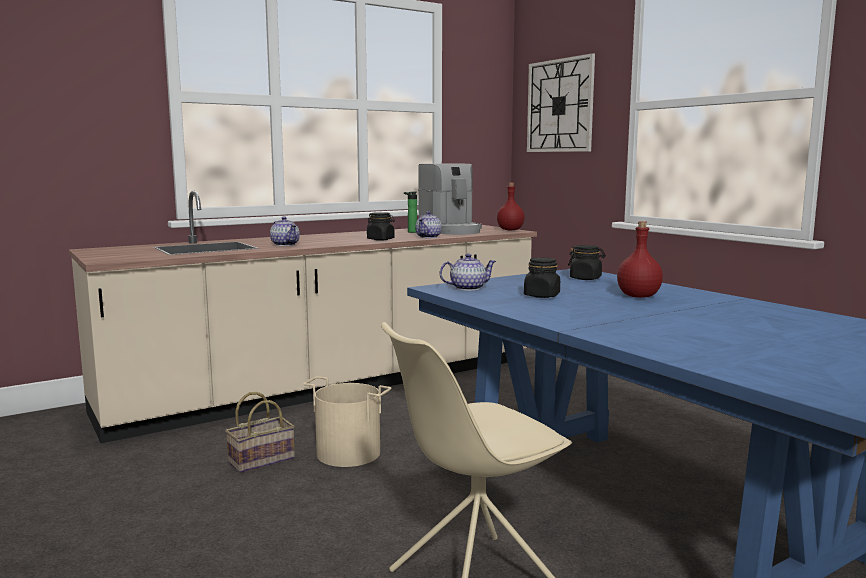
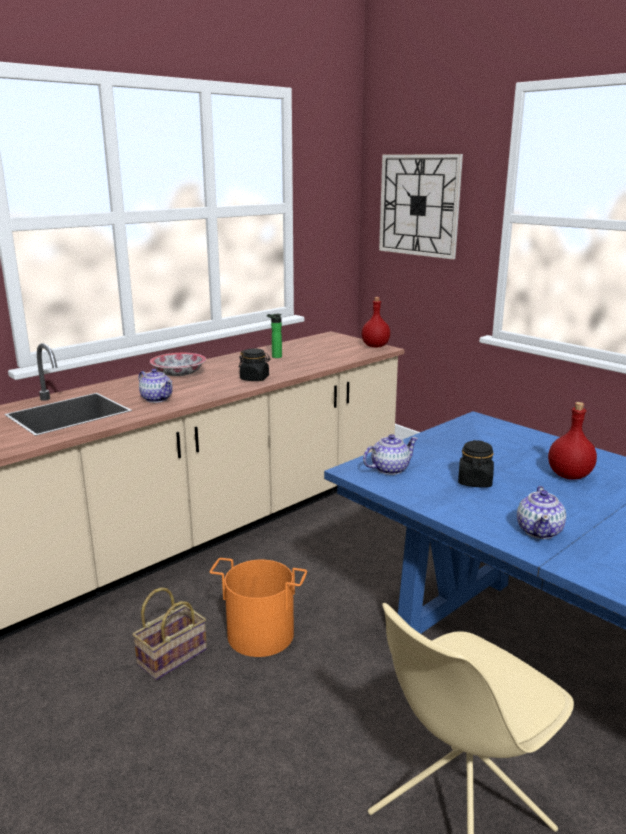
camera: 10 degrees left, 10 degrees up
beige bucket [303,376,391,467] -> orange bucket [210,558,307,657]
teapot [415,211,442,238] -> teapot moved to [517,486,566,539]
coffee machine [418,163,482,235] -> none
black jar [568,245,606,280] -> none
none -> bowl [150,353,206,376]

